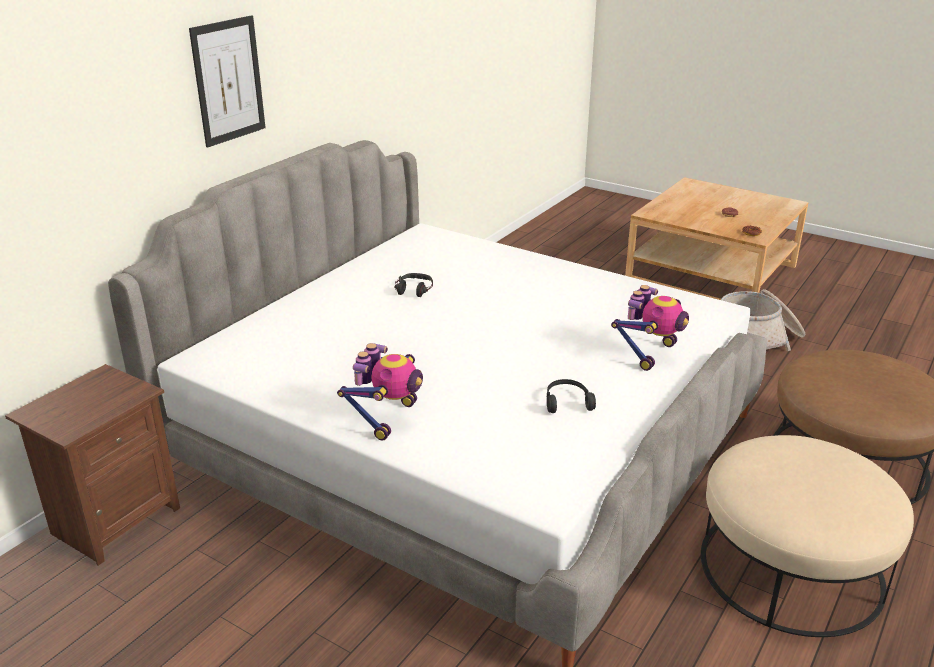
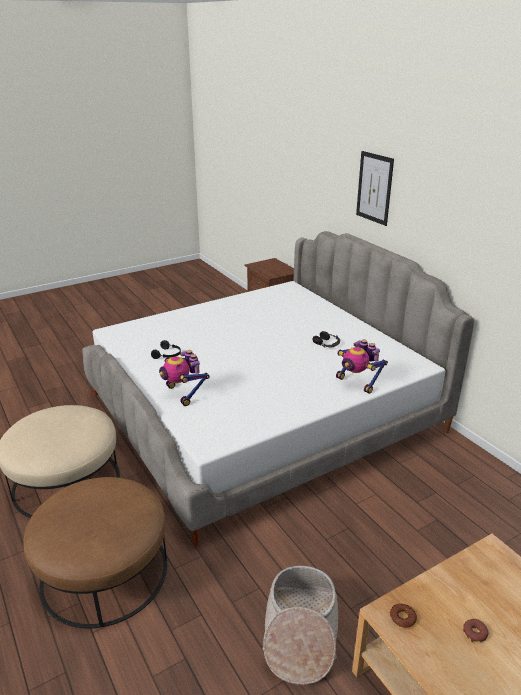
camera: 115 degrees right, 0 degrees up
toy robot [337,343,423,441] -> toy robot moved to [336,340,388,394]

